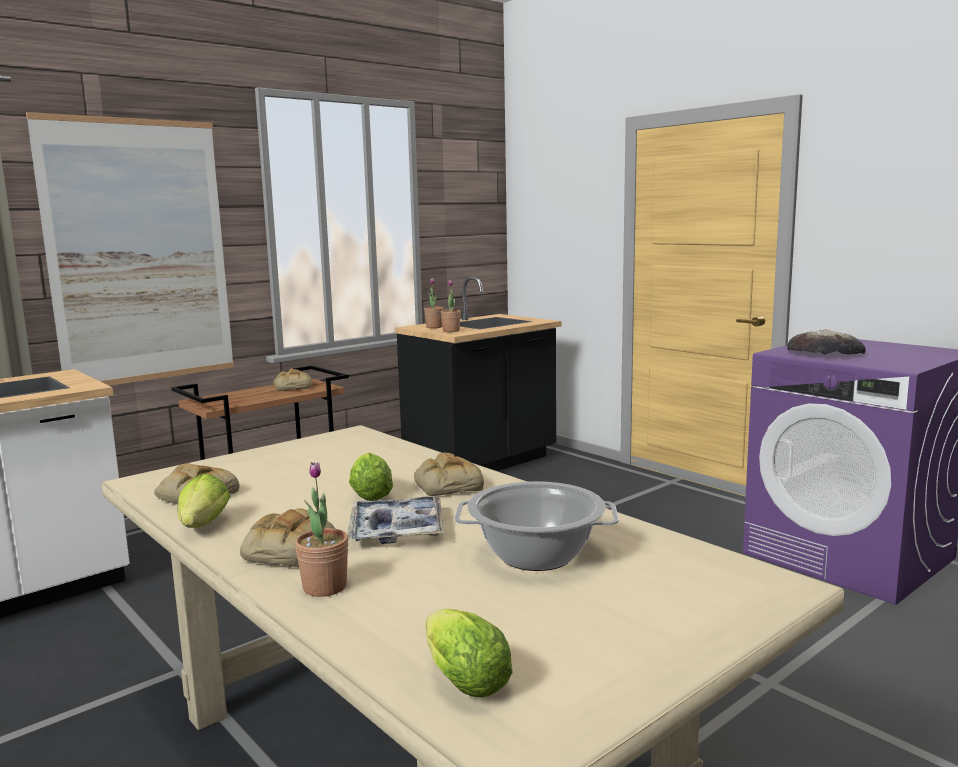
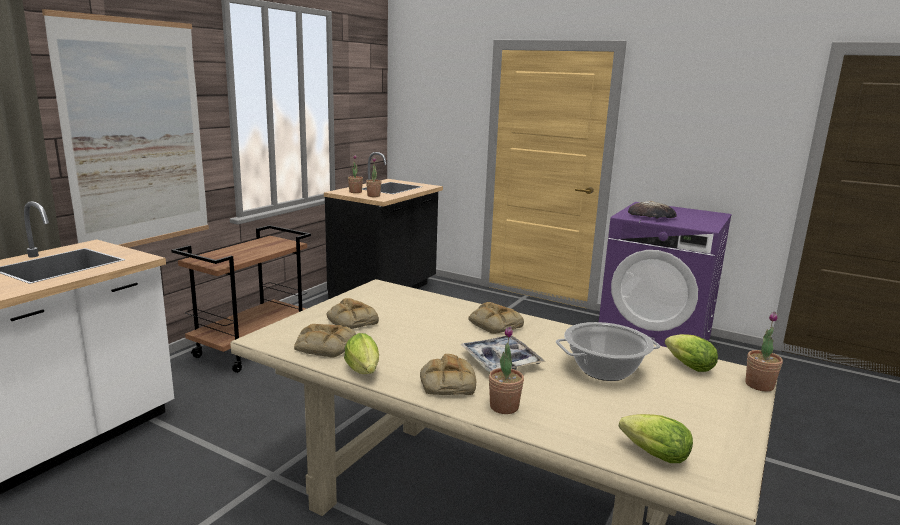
camera: 20 degrees left, 5 degrees up
bread [273,368,312,391] -> bread moved to [327,298,379,329]
lettuce [349,453,393,501] -> lettuce moved to [665,334,718,372]
none -> potted plant [745,312,783,391]

